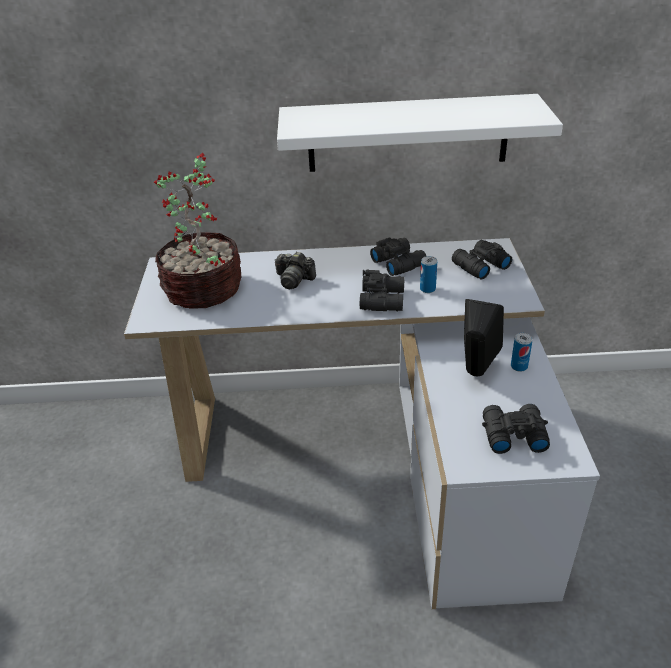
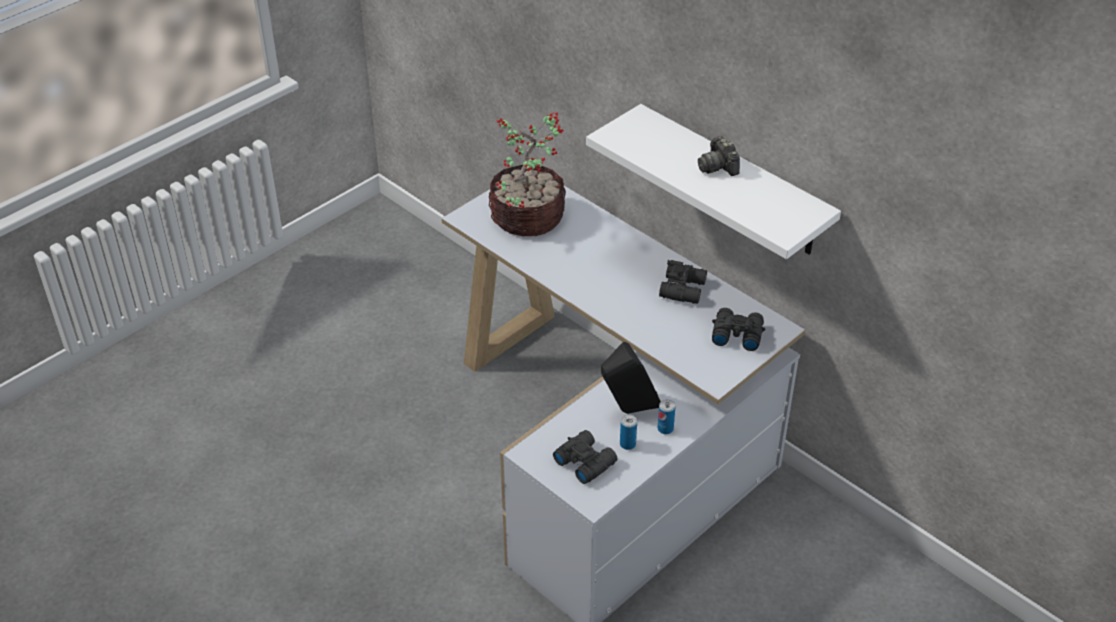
camera: 45 degrees right, 5 degrees up
camera [275,251,316,289] -> camera moved to [698,136,740,176]
black binoculars [360,270,405,311] -> none
can [420,256,437,293] -> can moved to [620,415,637,450]

